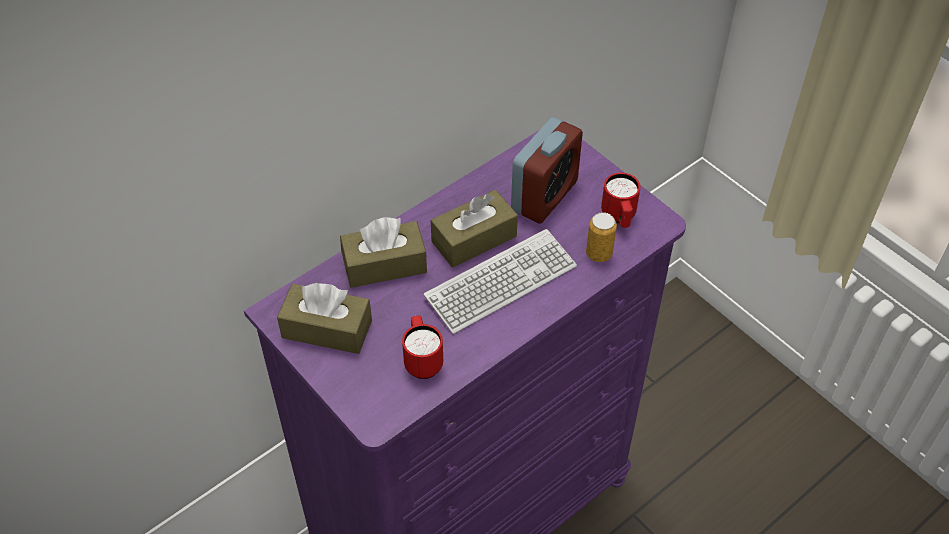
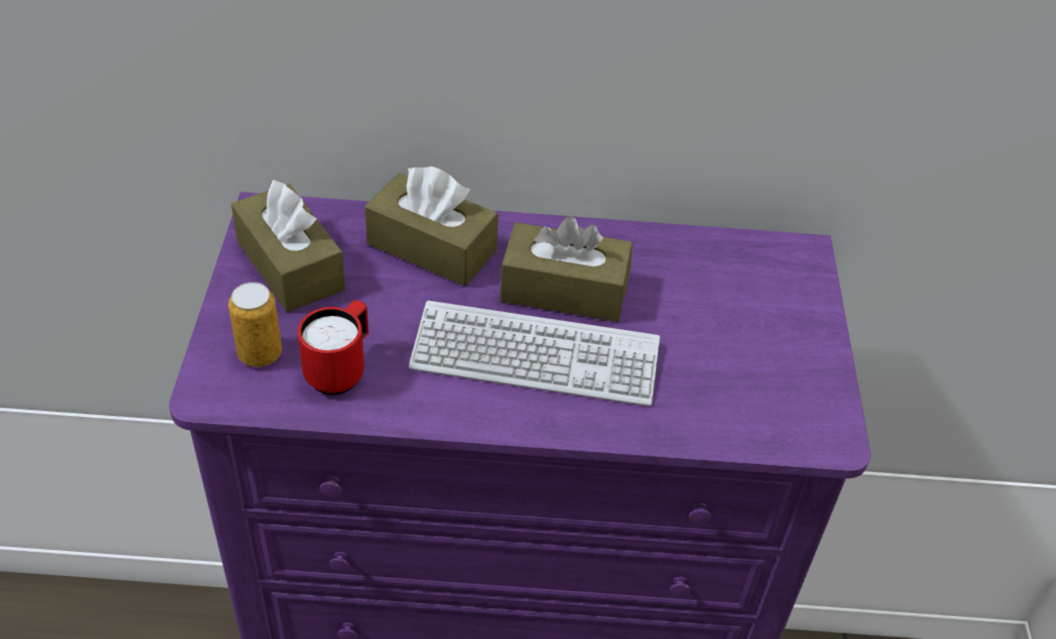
camera: 40 degrees right, 5 degrees down
alarm clock [511,117,583,224] -> none
can [586,212,617,262] -> can moved to [228,282,282,367]
red mug [601,173,640,228] -> none

